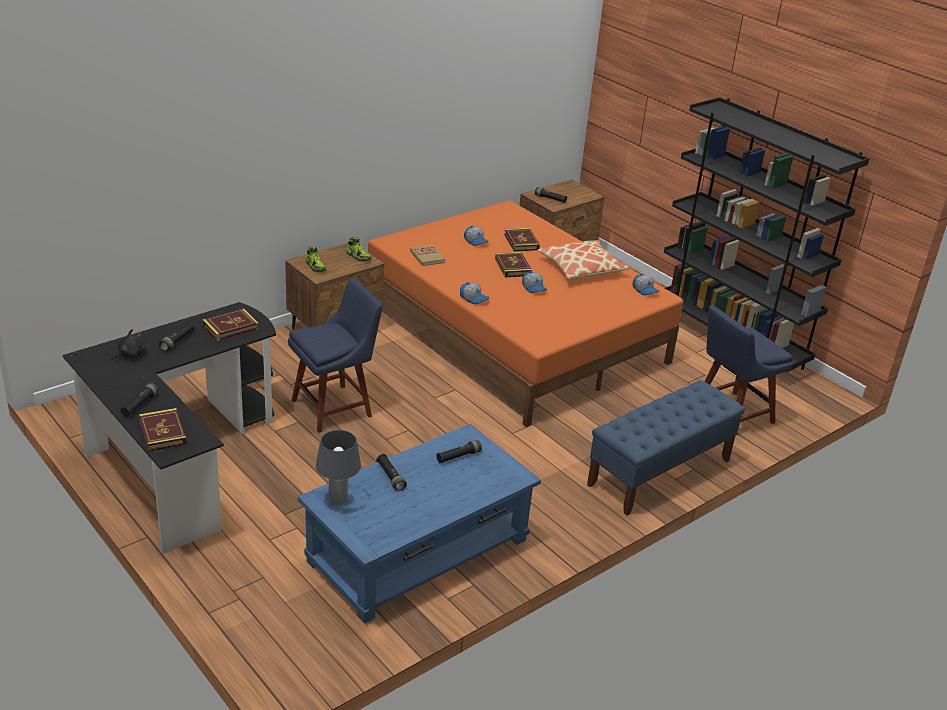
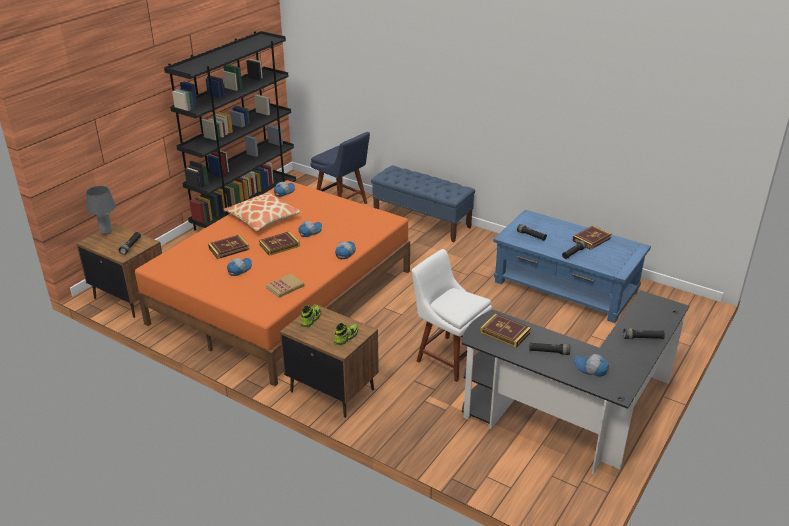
camera: 105 degrees left, 0 degrees up
black plush toy [111,329,145,361] -> cap [574,354,609,377]
book [139,408,187,452] -> book moved to [572,225,612,250]
blue chair [288,279,383,433] -> white chair [412,249,492,382]
grey table lamp [316,430,361,505] -> grey table lamp moved to [86,186,116,235]

